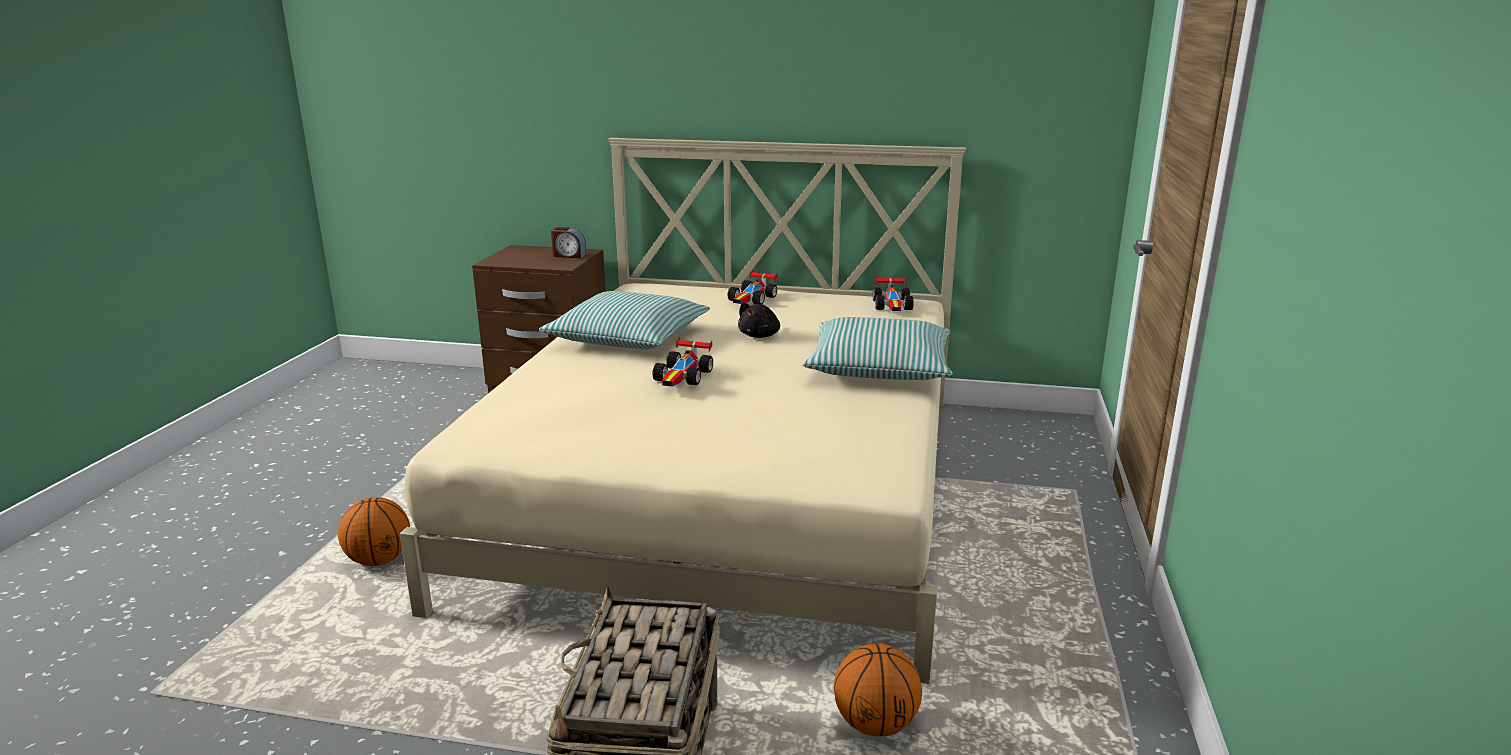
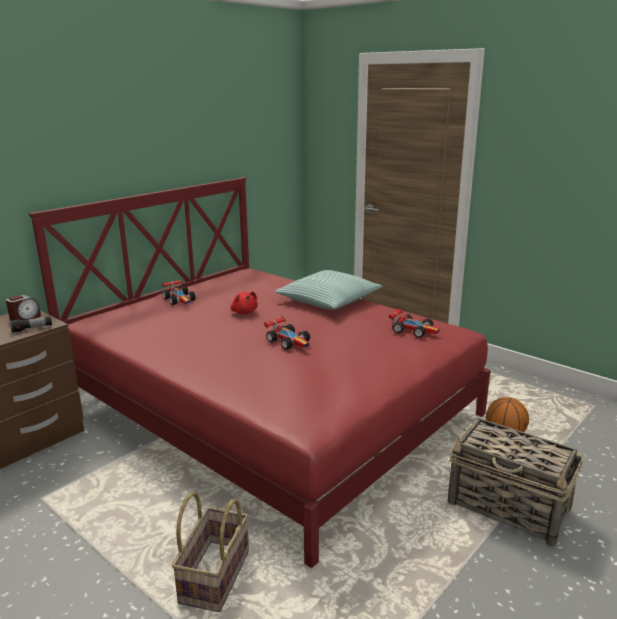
camera: 60 degrees left, 0 degrees up
basketball [338,497,410,566] -> basket [172,492,249,612]
beige bed [400,138,966,684] -> red bed [28,177,491,568]
pillow [539,291,710,349] -> none
black plush toy [738,302,780,338] -> red plush toy [231,292,258,314]
toy car [873,276,914,311] -> toy car moved to [389,308,440,338]
none -> flashlight [10,316,52,333]

